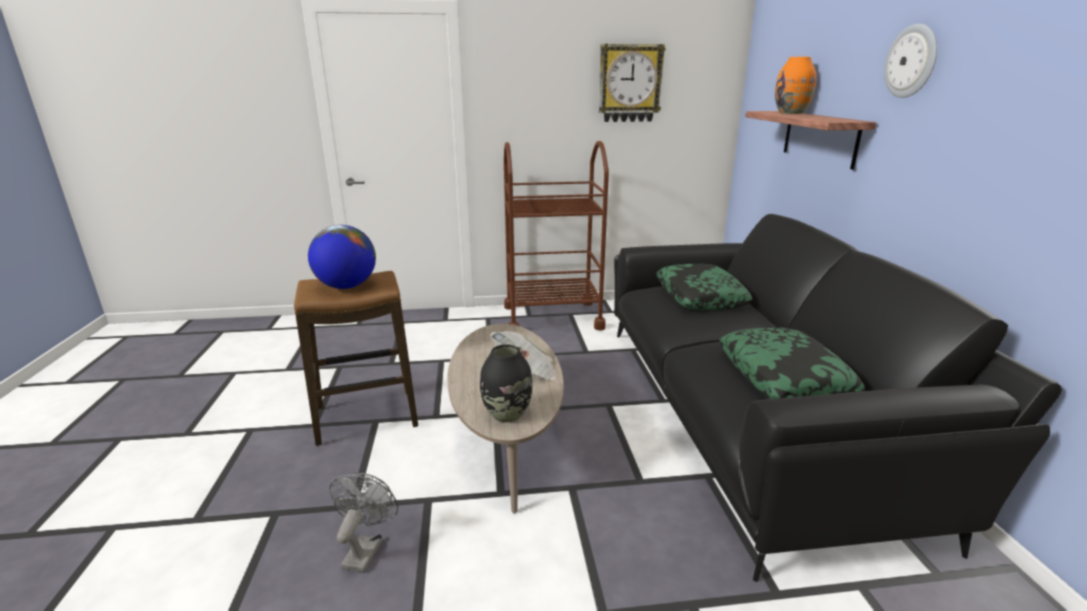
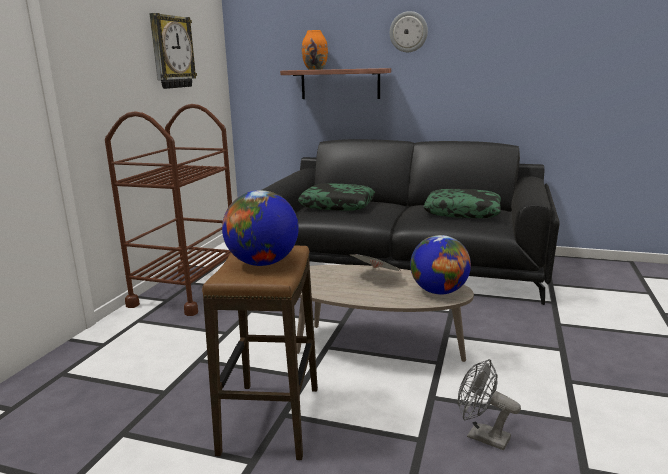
camera: 65 degrees left, 5 degrees down
black vase [480,344,533,422] -> globe [410,235,471,295]

